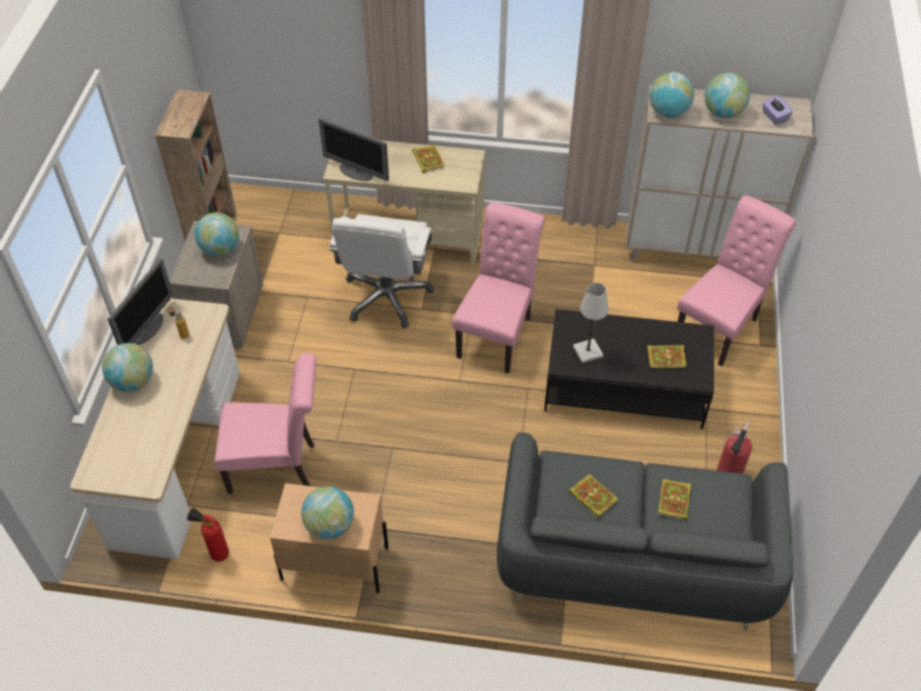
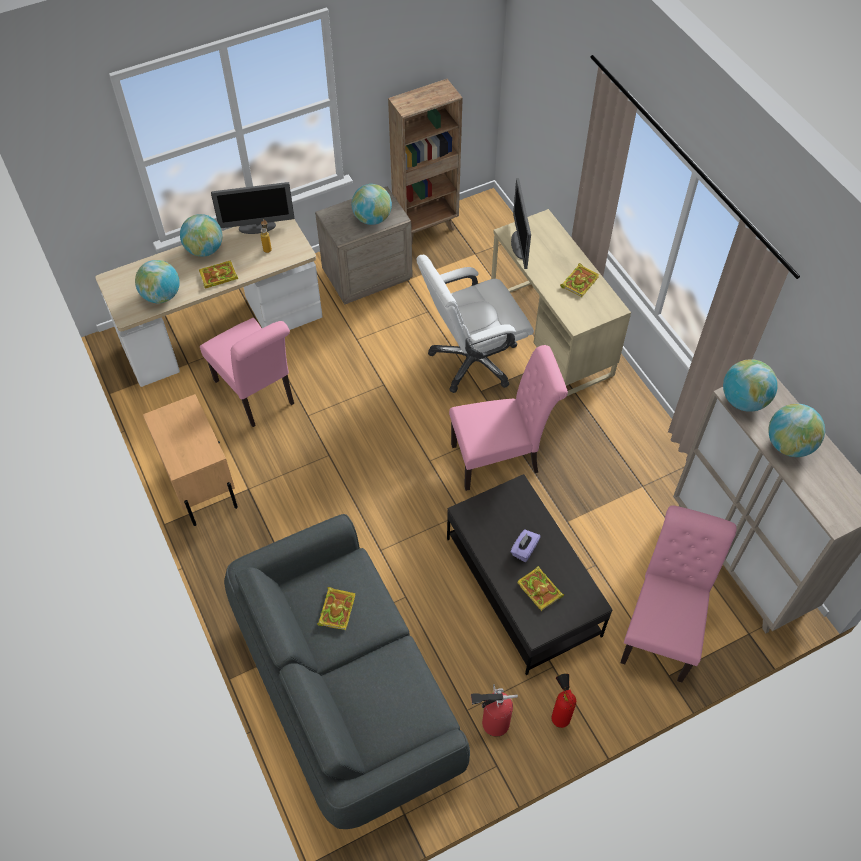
camera: 55 degrees right, 5 degrees up
fire extinguisher [187,508,229,562] -> fire extinguisher moved to [551,673,576,728]
globe [301,486,354,539] -> globe moved to [135,260,180,303]
white table lamp [573,283,608,363] -> none
book [658,479,692,520] -> book moved to [199,260,238,289]
pink chair [677,195,796,366] -> pink chair turned 75 degrees counterclockwise [620,505,737,683]
purple tissue box [762,95,793,125] -> purple tissue box moved to [510,530,541,562]

